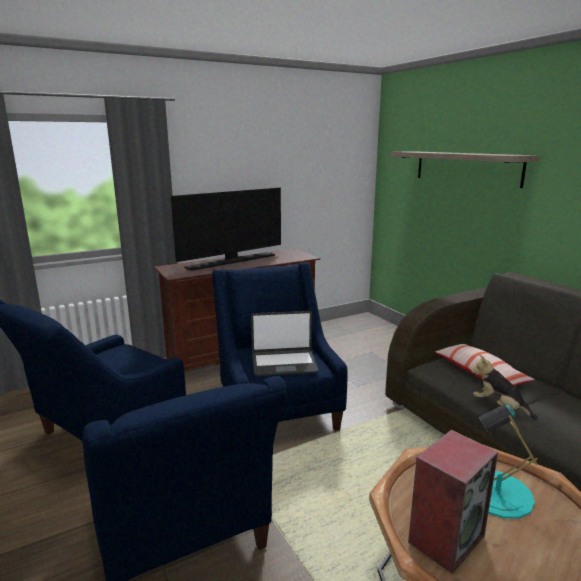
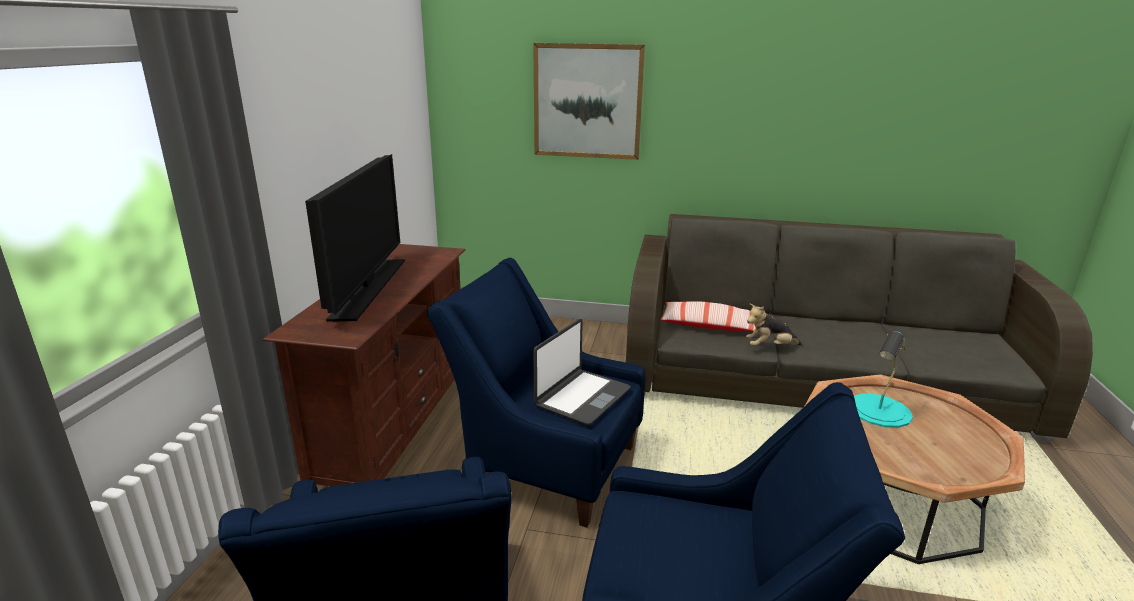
camera: 50 degrees left, 5 degrees up
shelf [391,151,539,188] -> picture [533,43,645,160]
speaker [408,430,498,574] -> none

